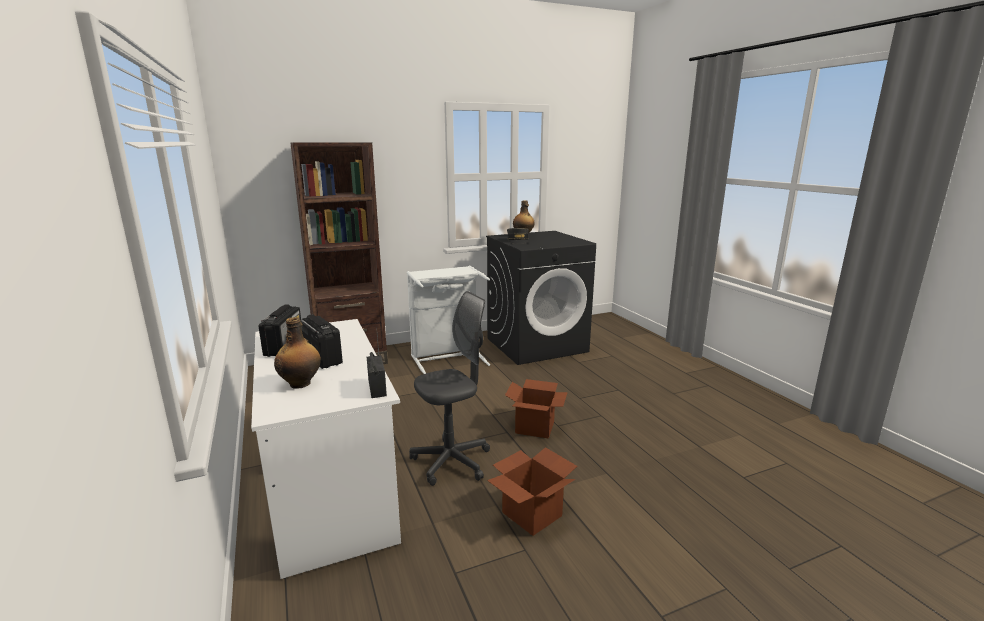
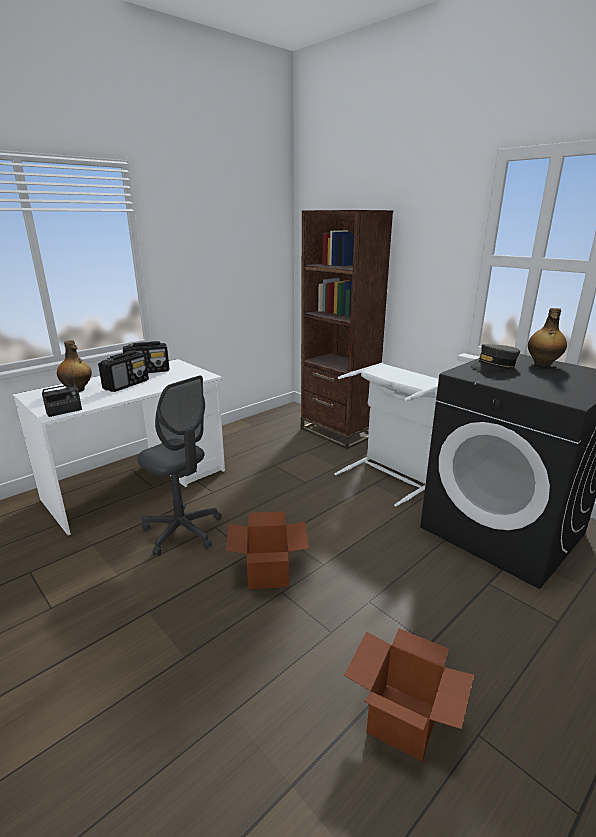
camera: 70 degrees right, 5 degrees up
cardboard box [487,447,577,536] -> cardboard box moved to [344,628,474,762]

